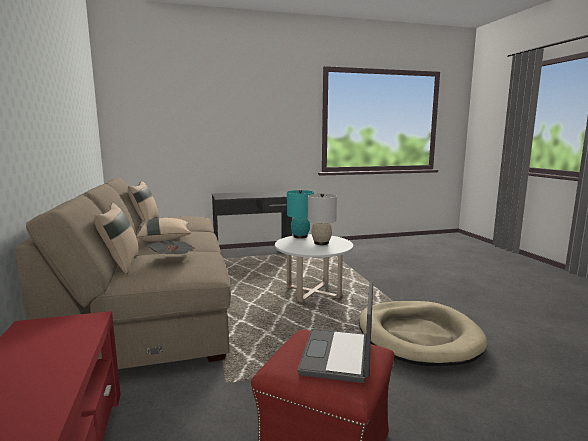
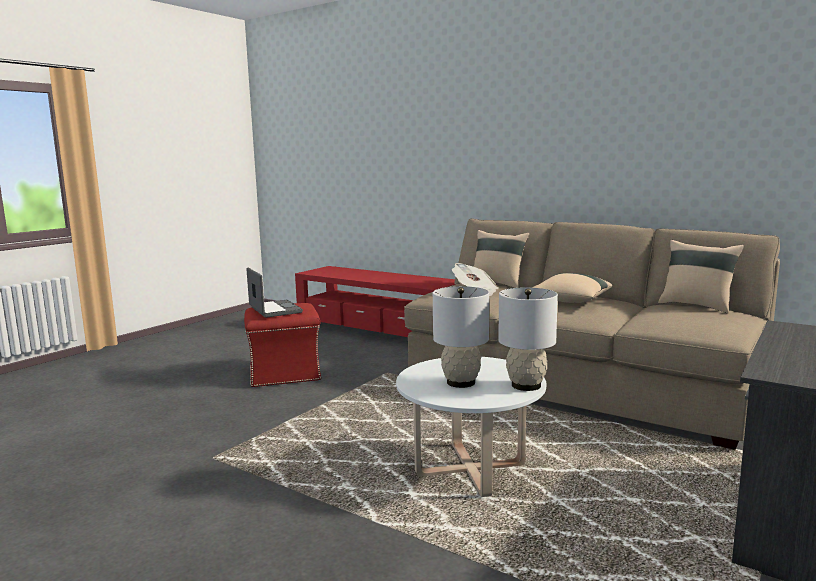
camera: 140 degrees right, 0 degrees up
turquoise table lamp [287,190,314,239] -> white table lamp [498,287,558,391]
beige dog bed [359,301,488,366] -> none

